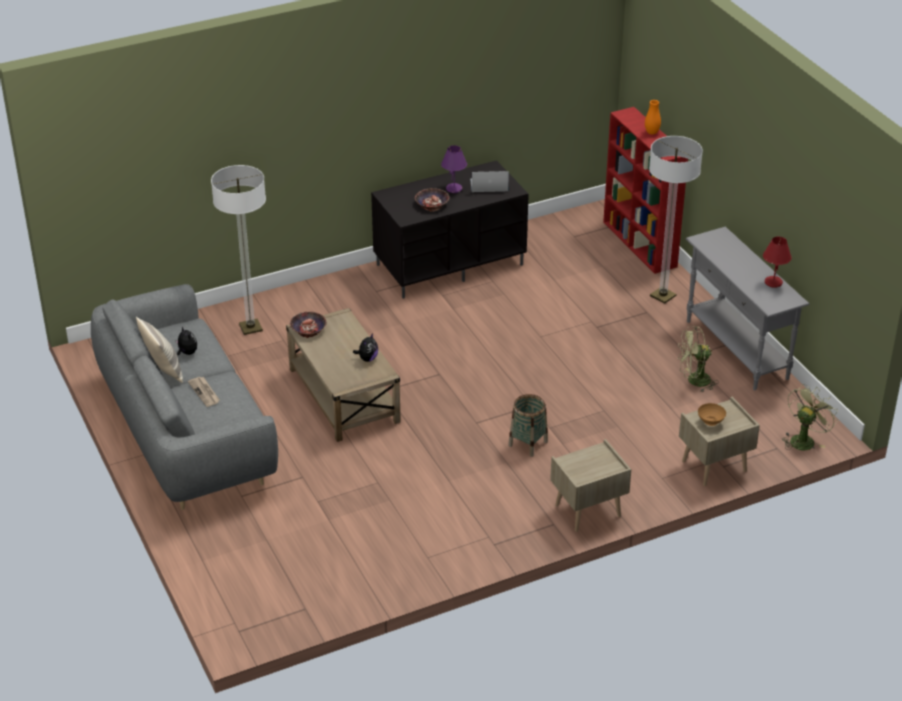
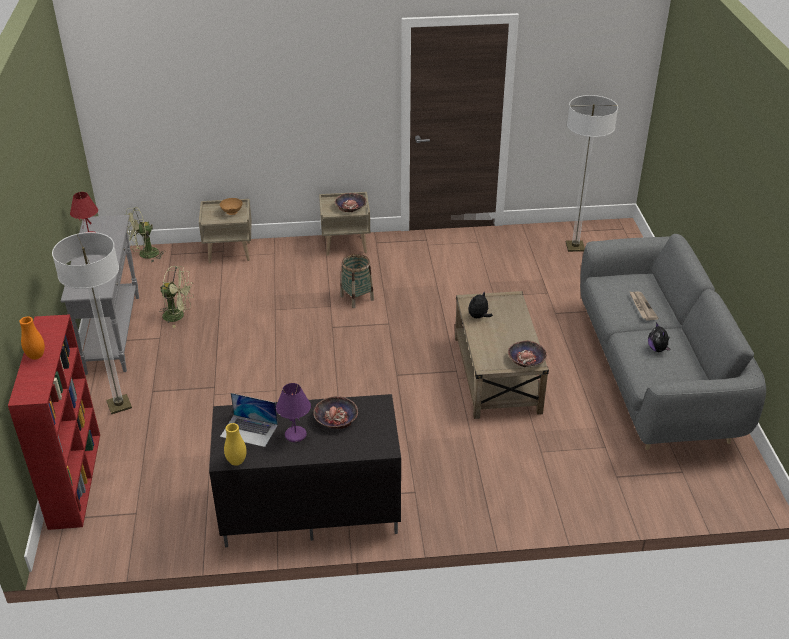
camera: 160 degrees left, 0 degrees up
pillow [136,317,183,383] -> none
floor lamp [211,165,266,335] -> floor lamp moved to [566,95,618,252]
none -> yellow vase [224,423,247,466]
none -> bowl [335,193,366,212]

